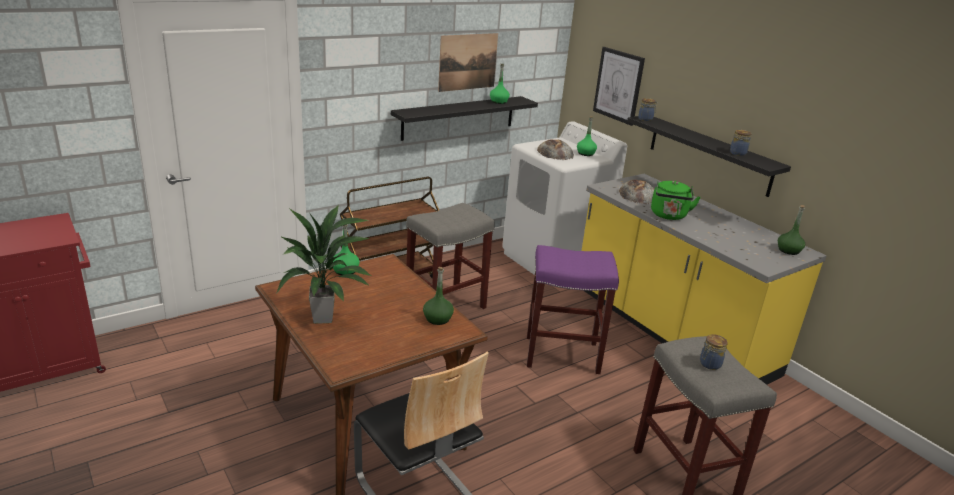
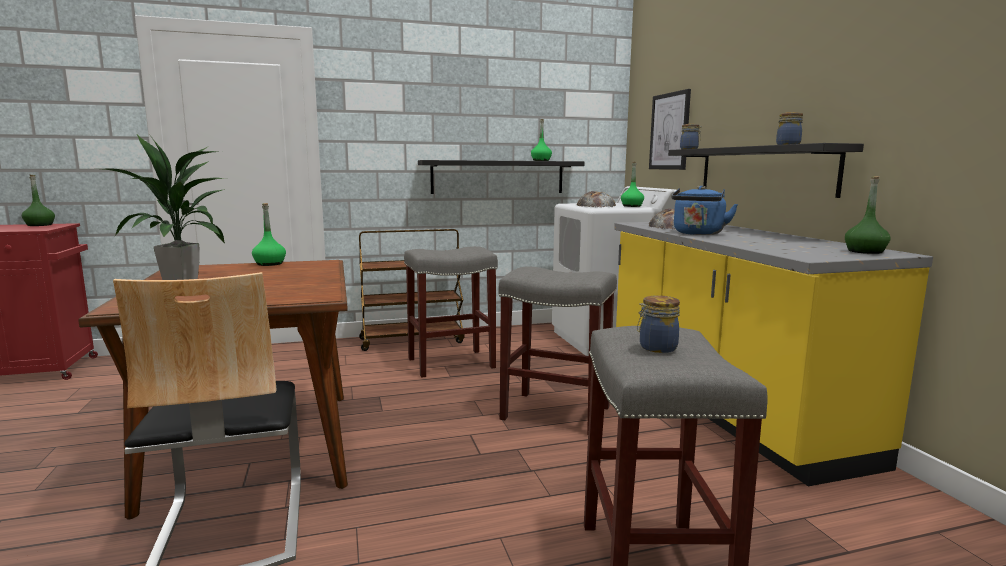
camera: 20 degrees right, 15 degrees down
green bottle [423,267,454,325] -> green bottle moved to [22,175,55,226]
picture [438,33,498,92] -> none
purple stool [527,245,619,374] -> grey stool [499,267,617,435]
green kettle [651,181,701,220] -> blue kettle [671,186,738,235]

